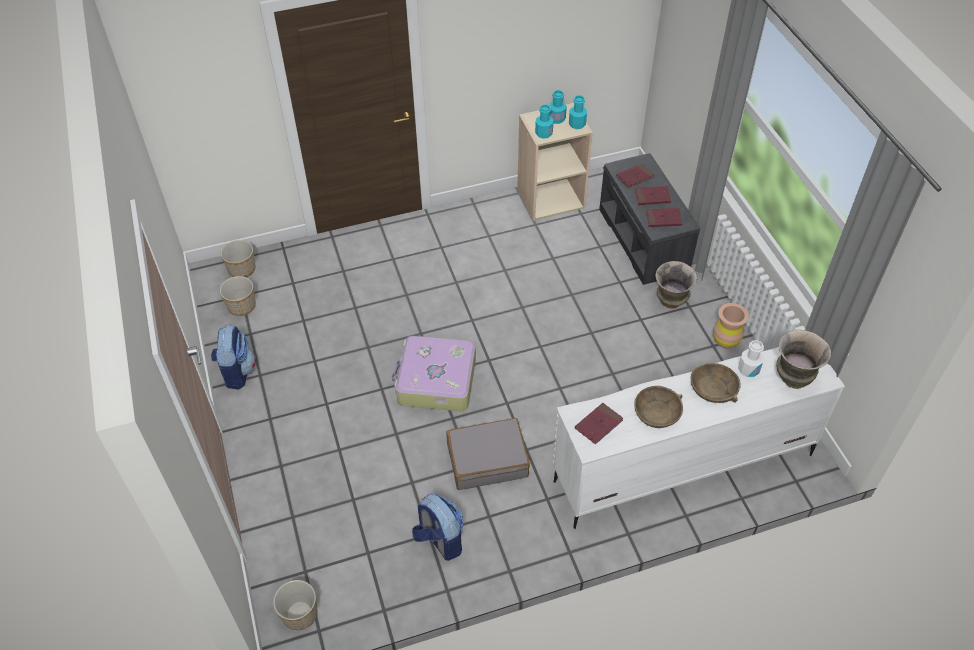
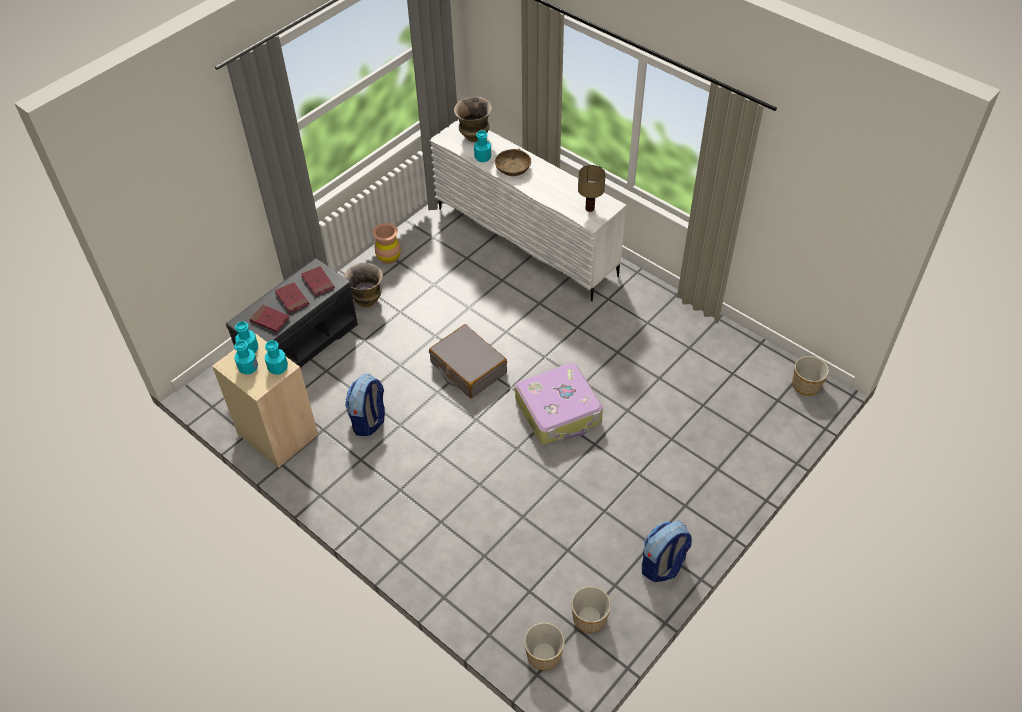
camera: 120 degrees left, 0 degrees up
backpack [412,493,463,561] -> backpack moved to [345,374,385,436]
grey suitcase [446,418,530,490] -> grey suitcase moved to [429,324,507,398]
red book [575,403,623,444] -> table lamp [578,165,606,212]
brown bowl [634,386,683,428] -> none
white bottle [738,340,764,377] -> turquoise bottle [474,130,491,162]

